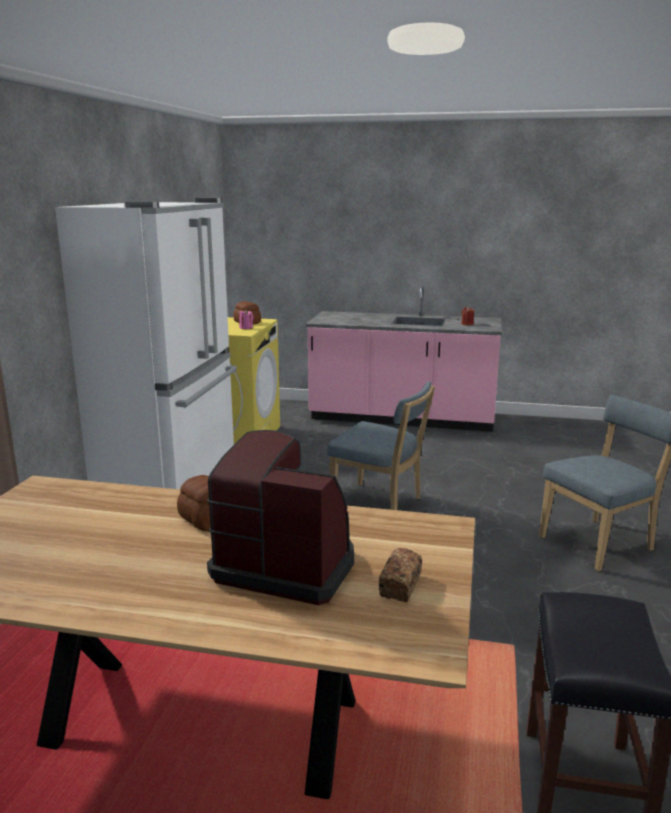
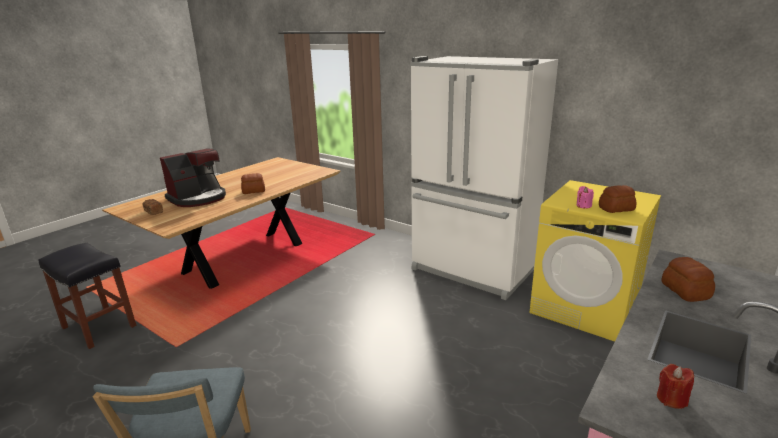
camera: 115 degrees right, 5 degrees up
blue chair [327,381,435,510] -> none
none -> bread [661,257,715,302]

